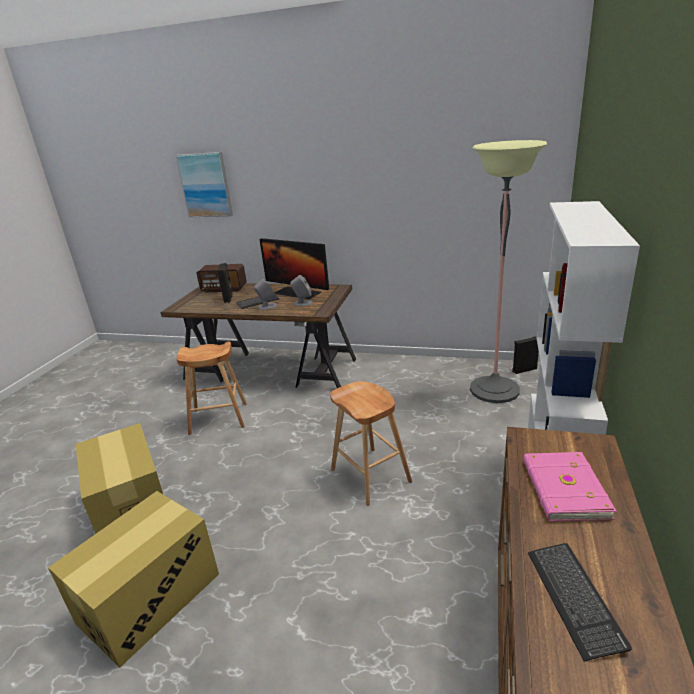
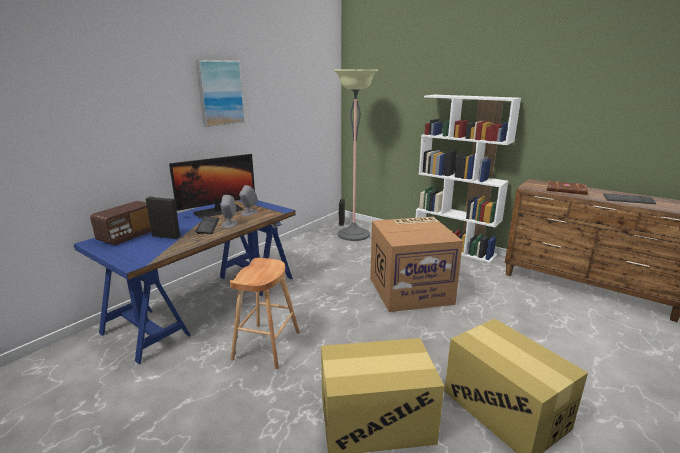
camera: 70 degrees left, 5 degrees down
brown desk [161,283,356,388] -> blue desk [74,199,296,364]
picture [175,152,233,217] -> picture moved to [196,60,245,127]
brown stool [330,381,412,506] -> cardboard box [370,217,463,312]
pink book [523,452,616,521] -> brown book [546,181,588,195]

